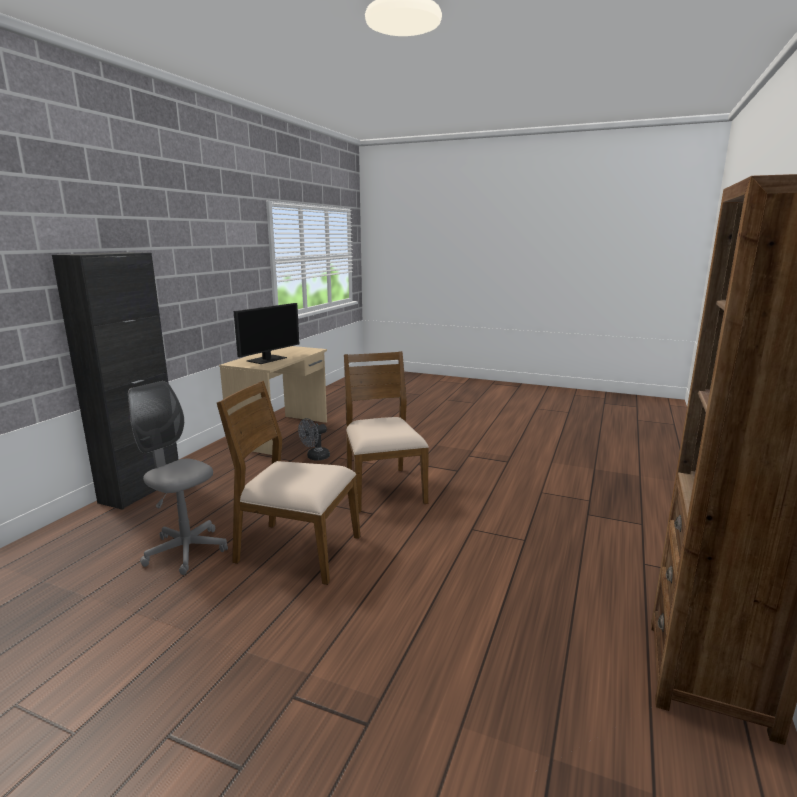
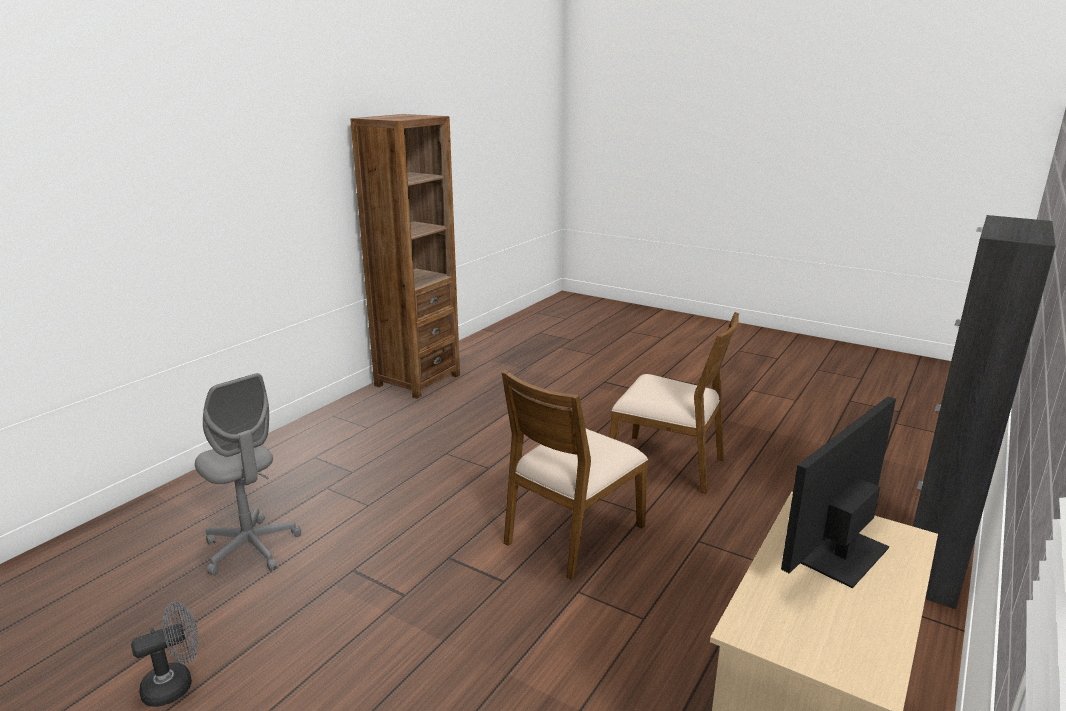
camera: 170 degrees left, 5 degrees up
grey office chair [128,381,228,575] -> grey office chair moved to [195,373,301,576]
grey fan [298,418,330,461] -> grey fan moved to [131,601,198,707]
brown chair [344,351,429,512] -> brown chair turned 45 degrees clockwise [502,370,648,580]

